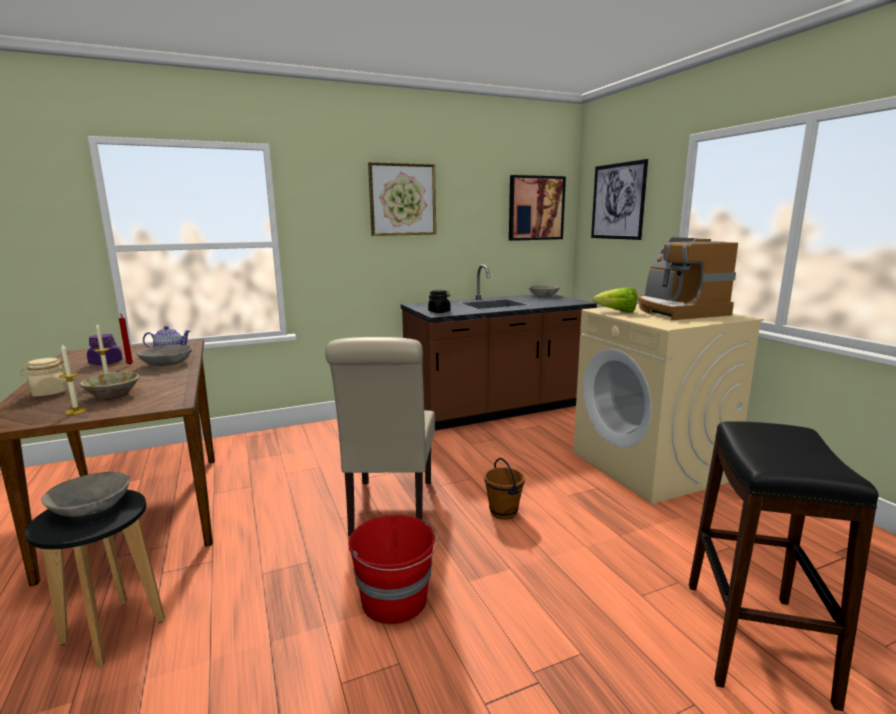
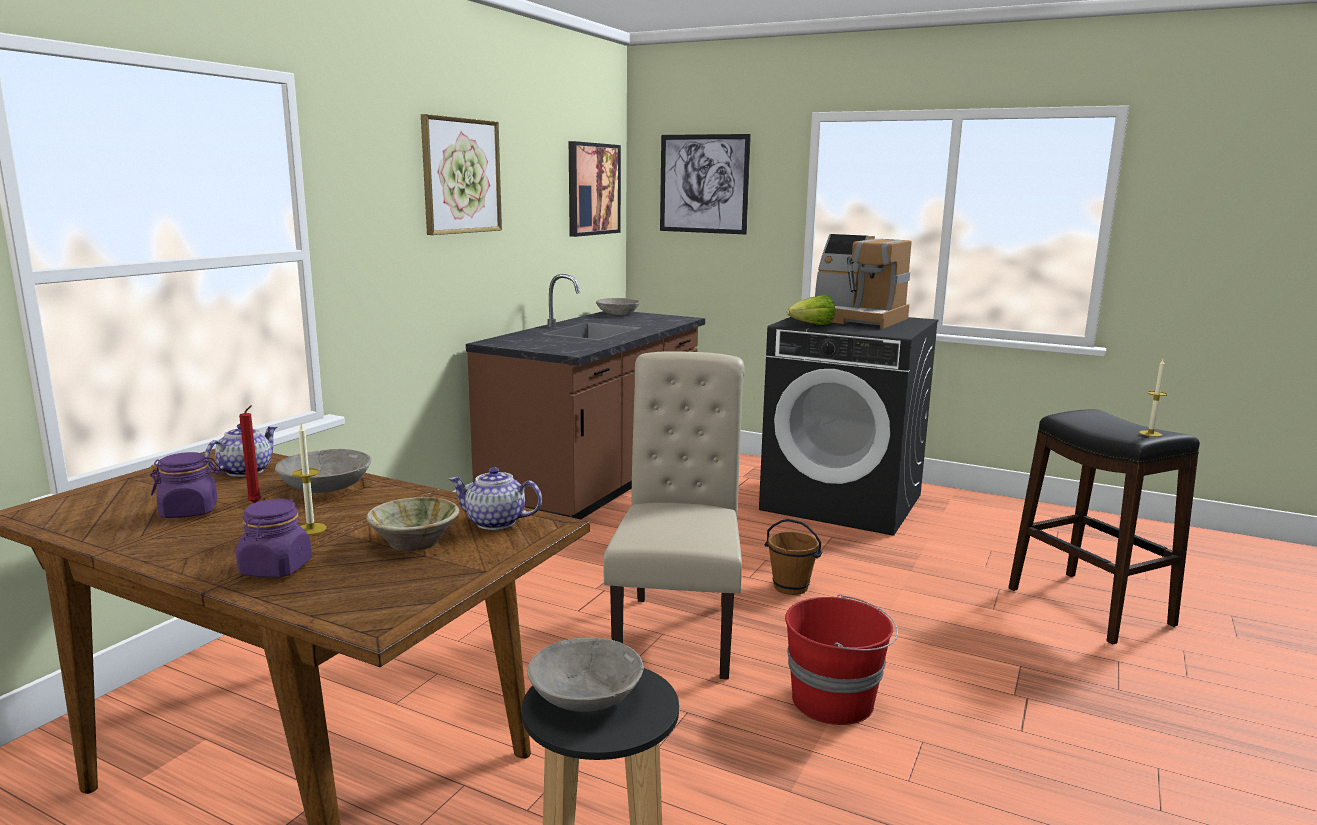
camera: 40 degrees left, 0 degrees up
beige jar [20,358,68,397] -> purple jar [236,498,312,578]
candle [59,344,88,415] -> candle moved to [1139,359,1167,437]
beige chair [325,337,435,536] -> beige chair turned 135 degrees counterclockwise [603,351,745,679]
black jar [428,290,451,313] -> none
beige washing machine [573,304,764,504] -> black washing machine [759,317,938,536]
none -> teapot [449,467,542,530]

